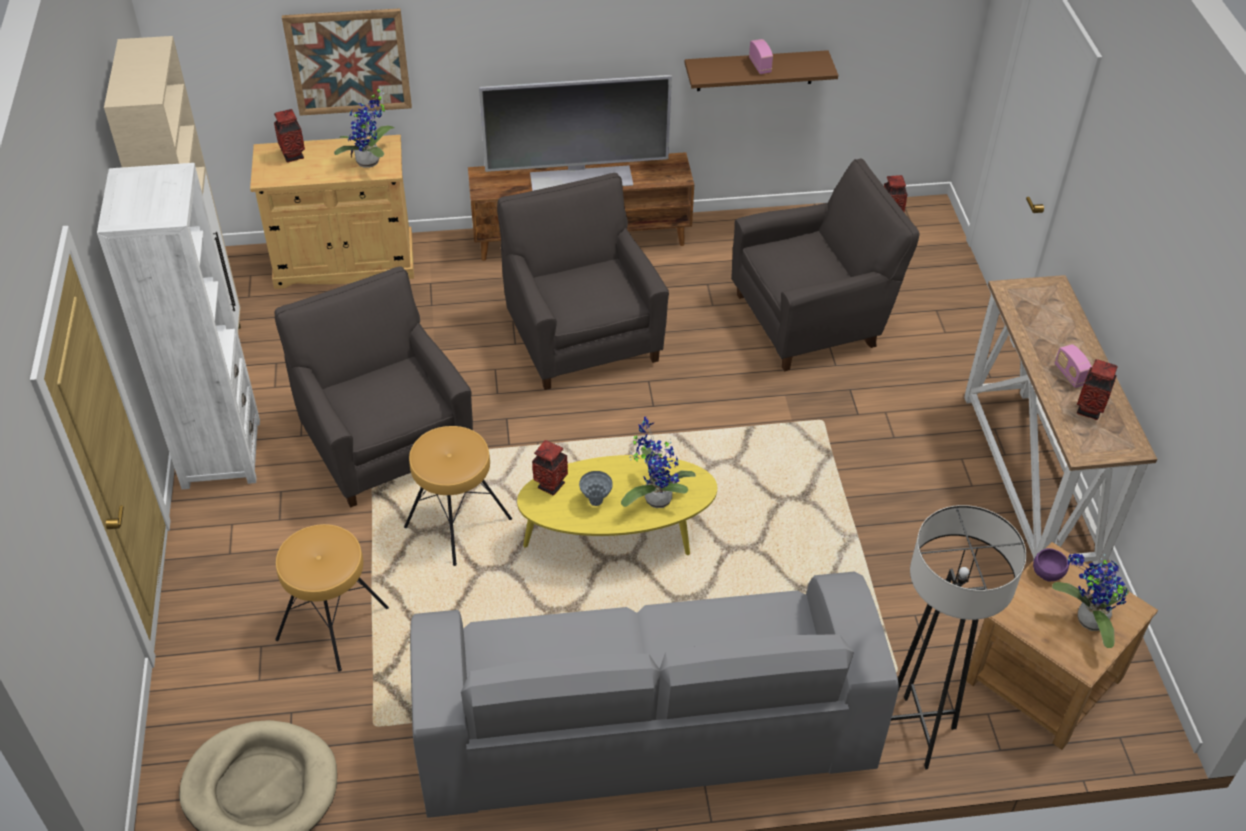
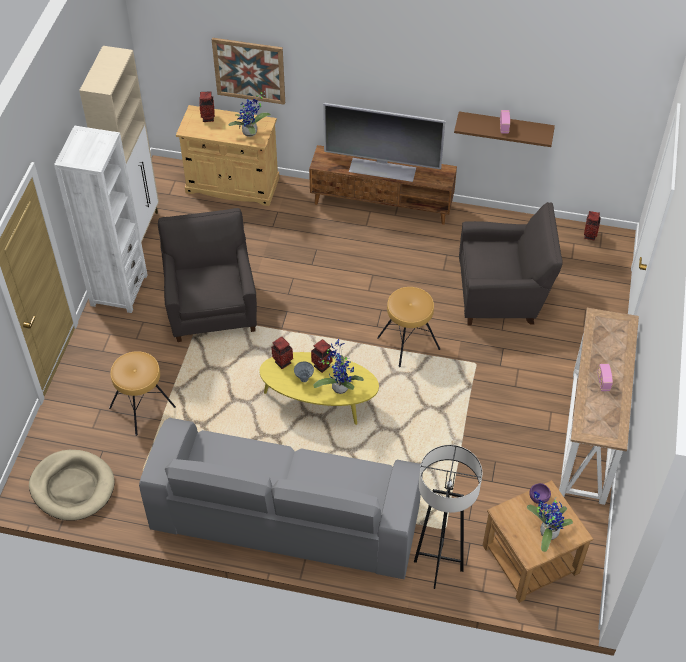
camera: 20 degrees right, 5 degrees up
brown stool [404,426,512,566] -> brown stool moved to [377,287,440,367]
grey armchair [497,173,669,390] -> none
vase [1077,359,1118,420] -> vase moved to [311,339,333,373]

